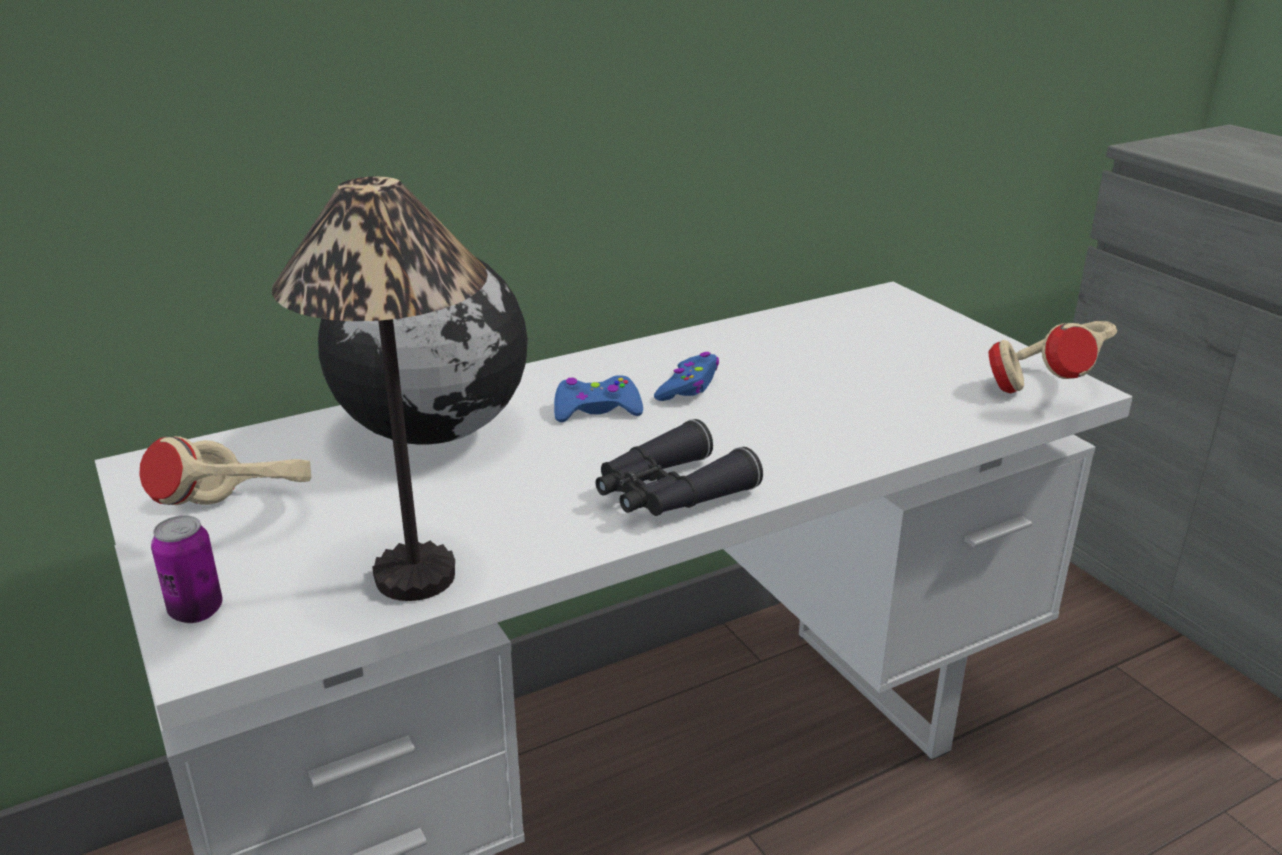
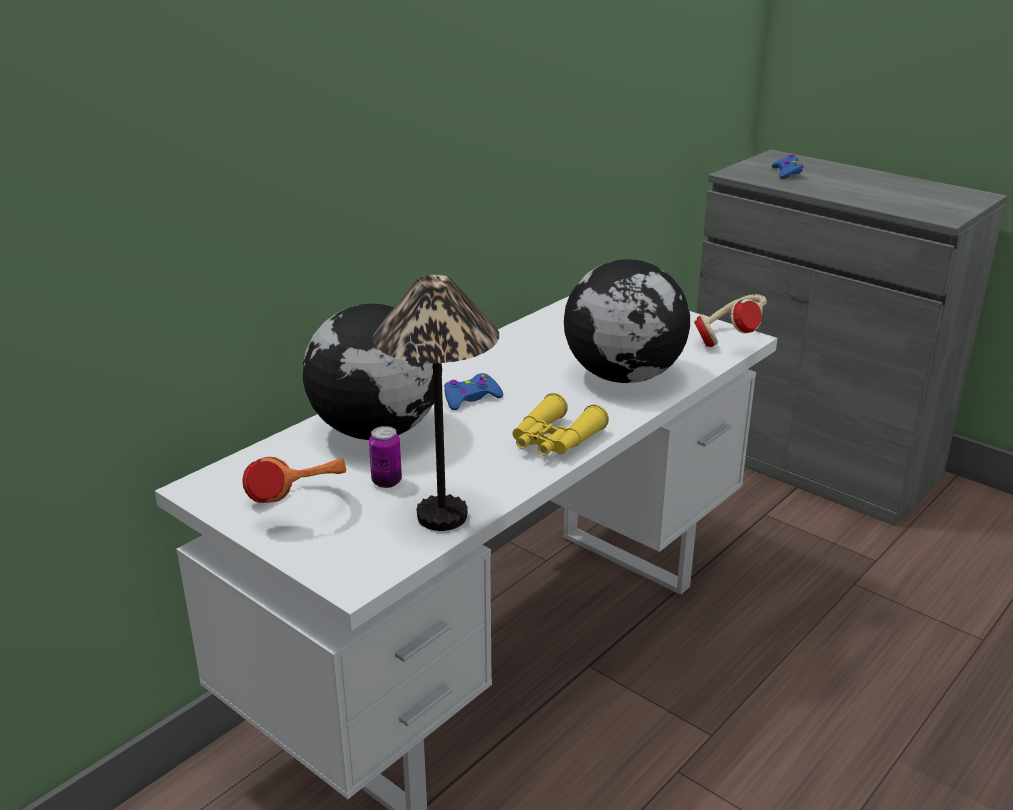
camera: 20 degrees left, 0 degrees up
beige headphones [139,436,311,505] -> orange headphones [242,457,346,503]
can [151,515,223,623] -> can moved to [369,426,402,488]
black binoculars [595,419,763,516] -> yellow binoculars [512,393,609,456]
blue game controller [654,352,719,401] -> blue game controller moved to [772,154,803,179]
none -> globe [564,259,690,383]

